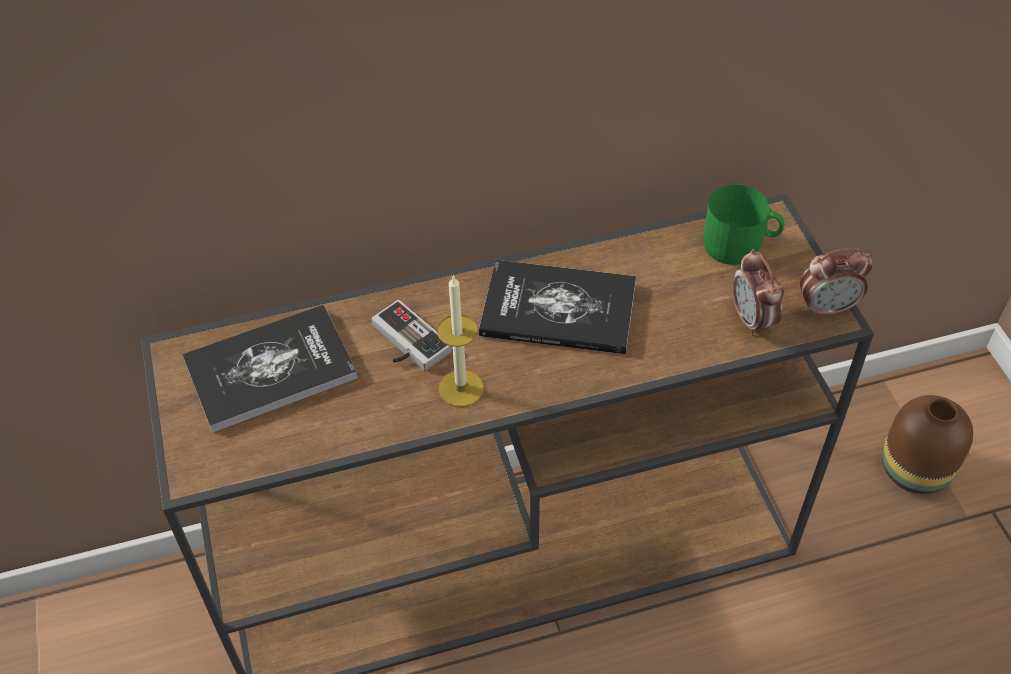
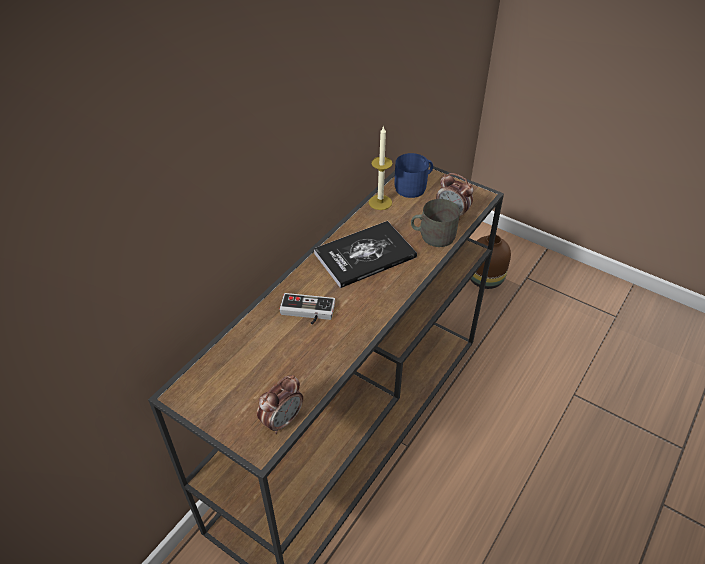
camera: 40 degrees left, 5 degrees down
book [182,305,358,433] -> none
candle [437,274,484,407] -> candle moved to [369,126,393,210]
green mug [703,185,784,265] -> blue mug [394,153,433,198]
alarm clock [800,248,873,317] -> alarm clock moved to [257,375,303,434]
none -> grey mug [411,199,460,247]

